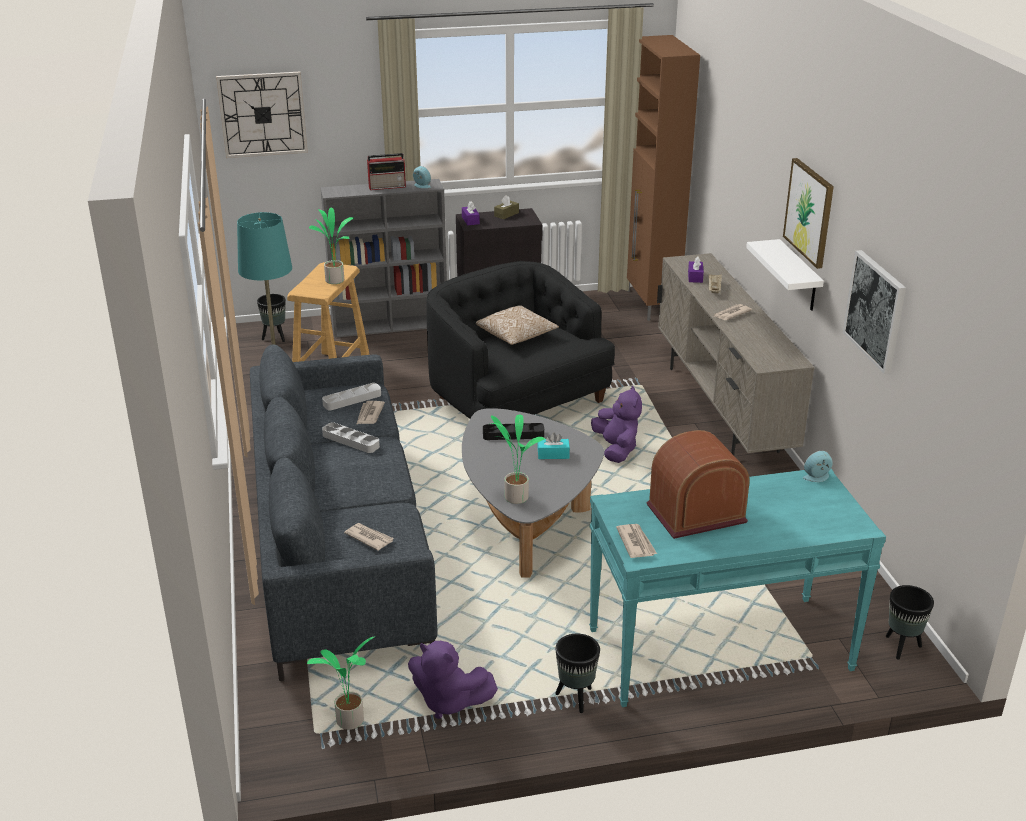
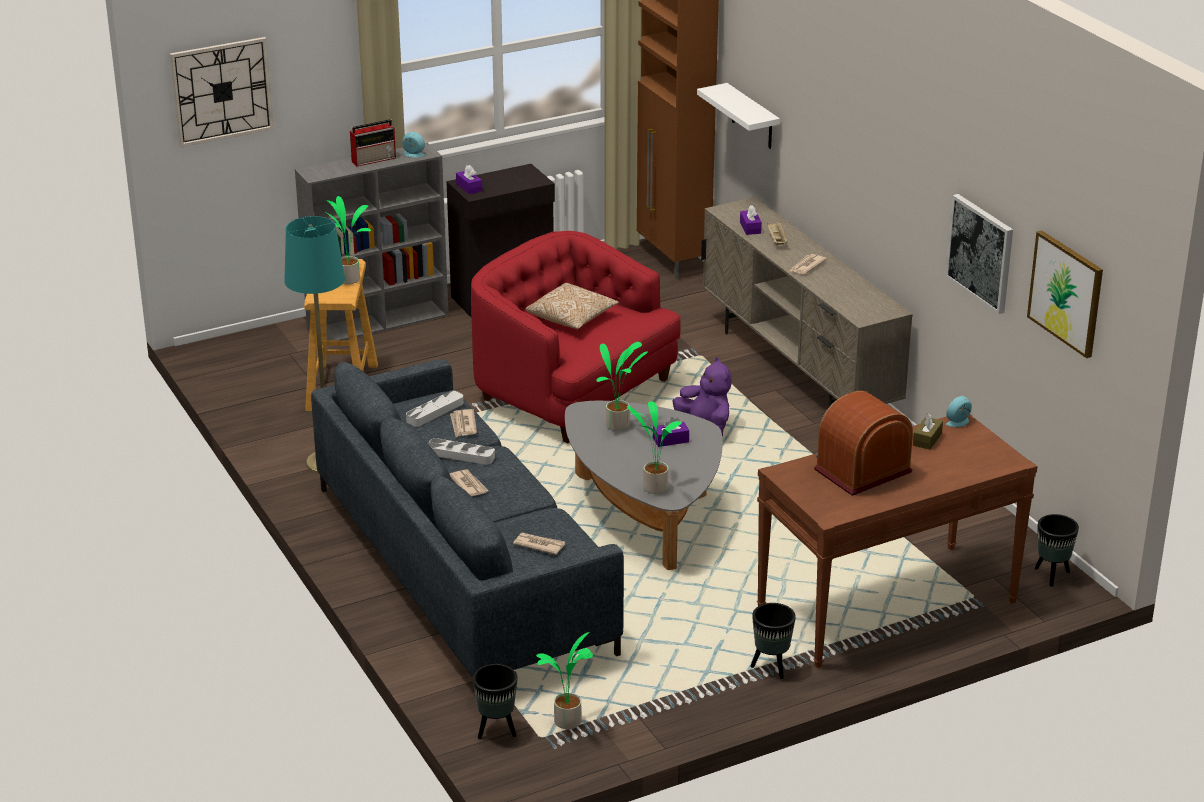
camera: 15 degrees left, 0 degrees up
black planter [257,294,286,342] -> black planter moved to [473,664,518,739]
purple plush toy [408,641,498,719] -> none
black armchair [427,261,615,419] -> red armchair [471,231,681,443]
black tray [483,423,544,440] -> potted plant [597,342,648,431]
brown tissue box [494,195,519,219] -> brown tissue box moved to [913,413,943,450]
turquoise tissue box [537,433,570,459] -> purple tissue box [653,417,689,447]
turquoise console table [589,469,886,707] -> brown console table [757,414,1038,668]
newspaper [616,524,657,558] -> newspaper moved to [450,469,489,496]
white shelf [746,239,824,311] -> white shelf moved to [697,83,780,149]
picture [783,158,834,269] -> picture moved to [1027,230,1103,358]

